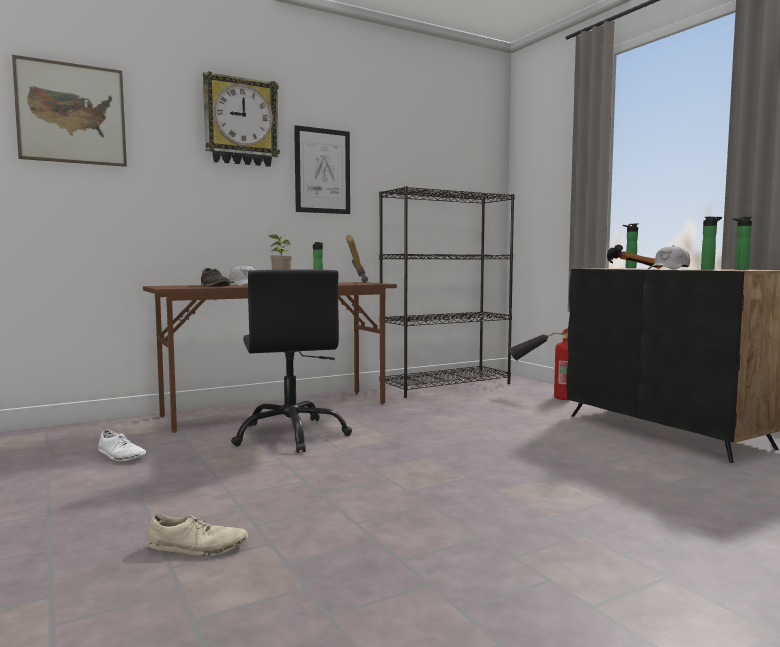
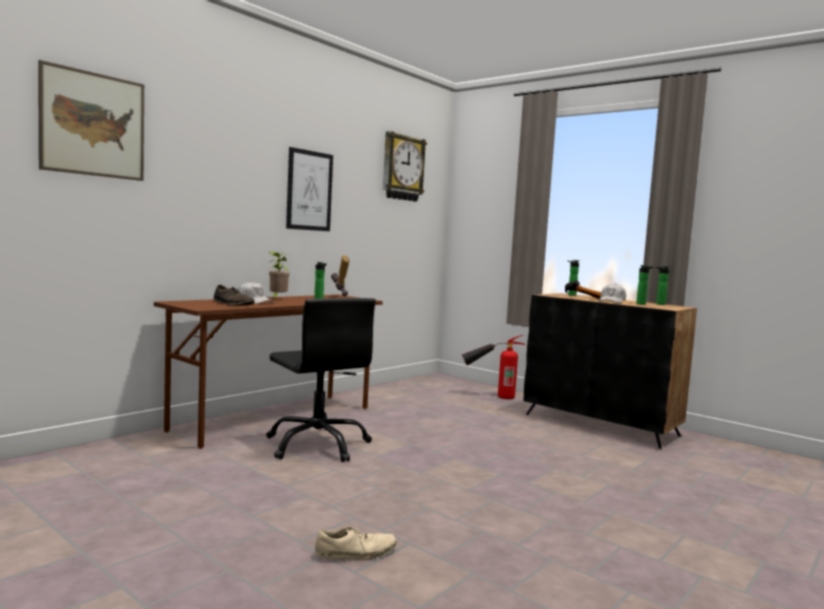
camera: 20 degrees left, 0 degrees up
white shoe [98,429,147,461] -> none
wall clock [203,71,280,167] -> wall clock moved to [383,131,427,202]
black bookcase [379,186,515,398] -> none

